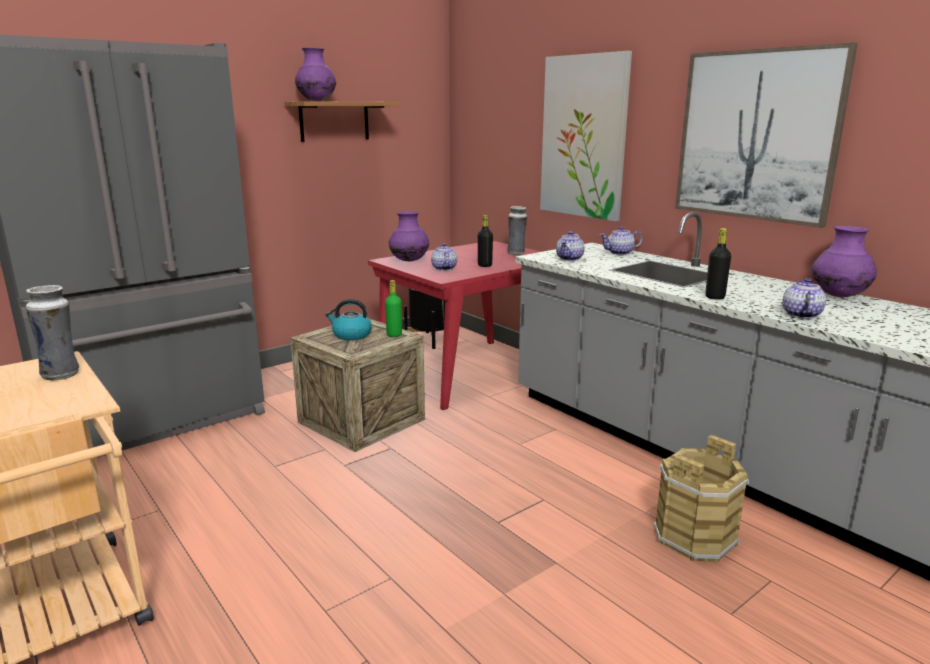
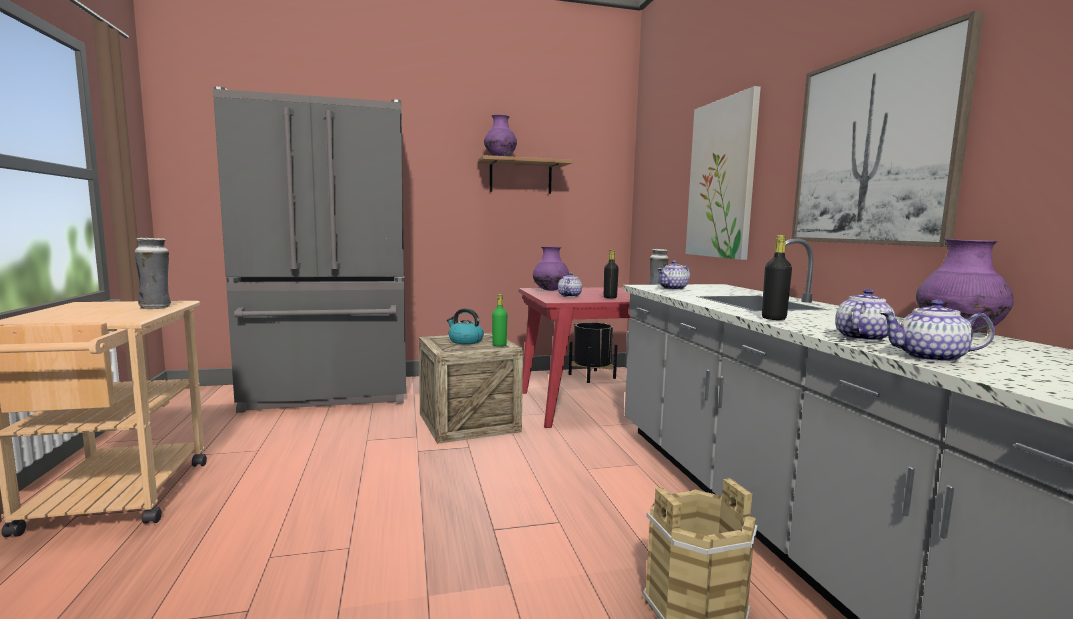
camera: 25 degrees right, 10 degrees down
teapot [600,226,643,255] -> teapot moved to [880,300,995,363]

